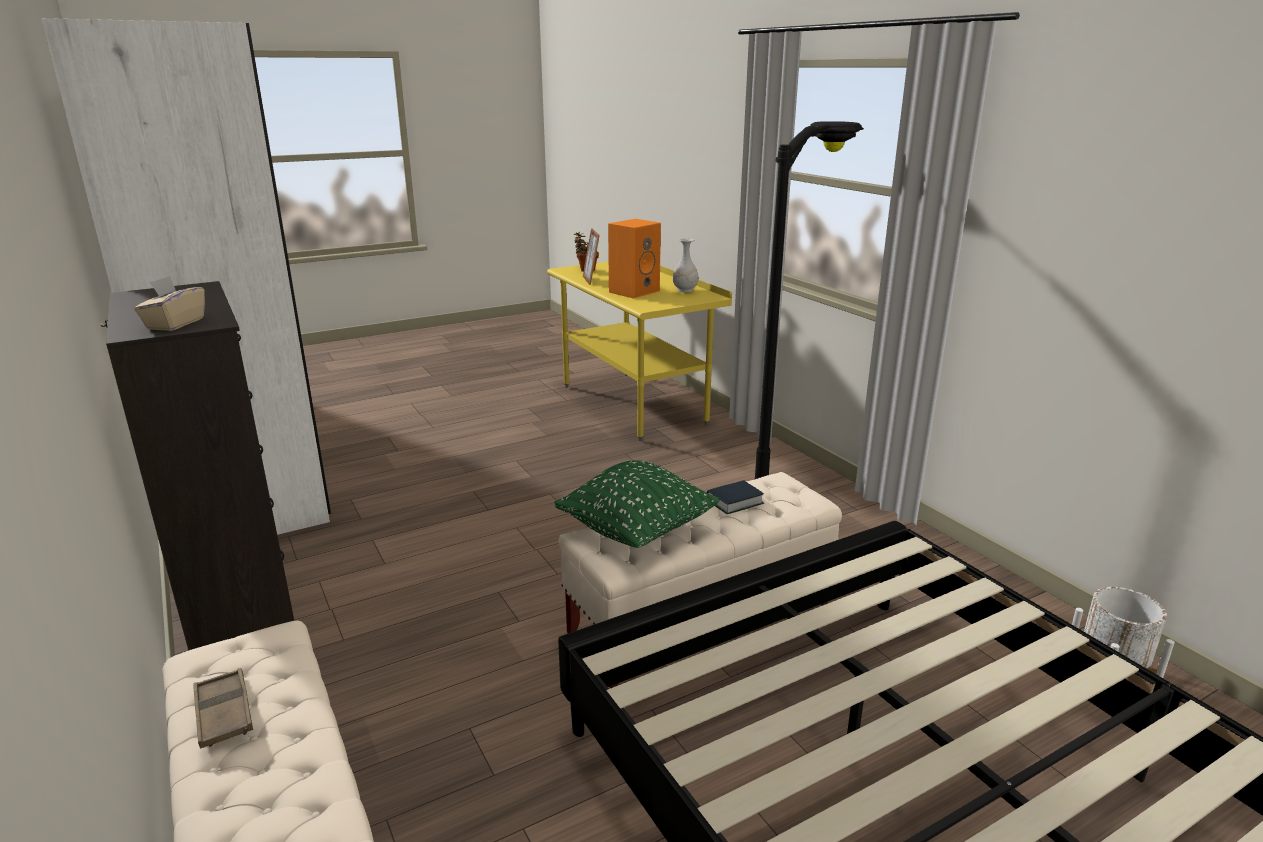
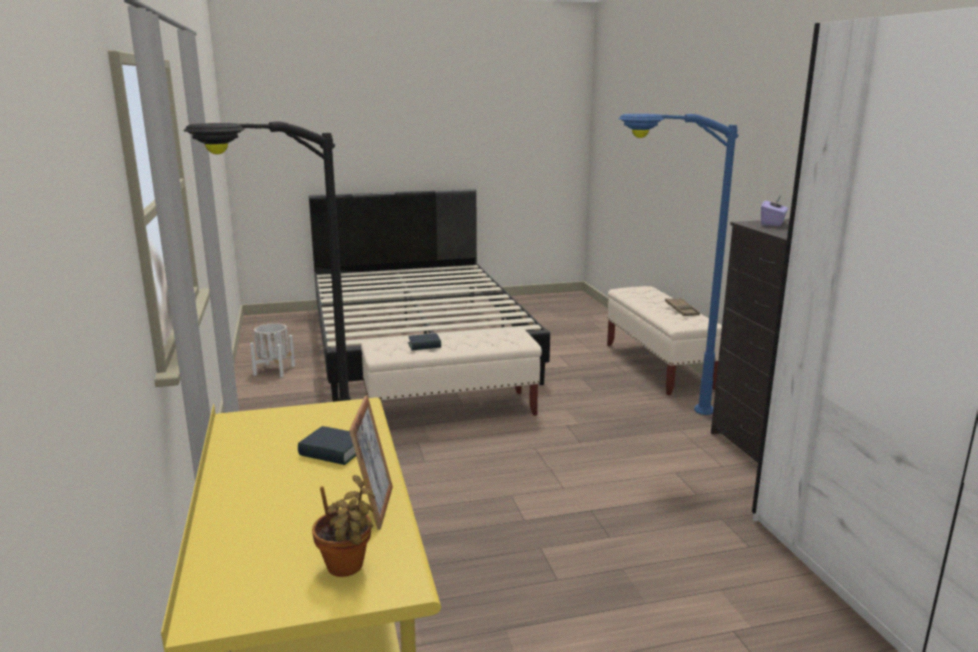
camera: 165 degrees left, 5 degrees down
beige tissue box [134,276,205,331] -> purple tissue box [761,195,788,226]
green pillow [554,460,720,548] -> none
orange speaker [608,219,661,299] -> book [298,426,356,465]
white vase [673,238,699,292] -> none
none -> blue floor lamp [618,114,738,415]

